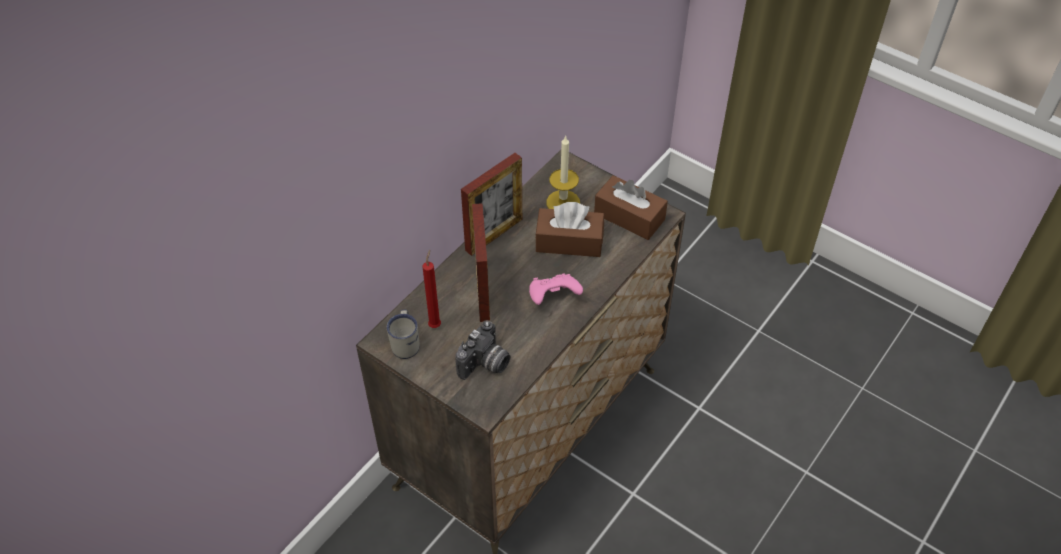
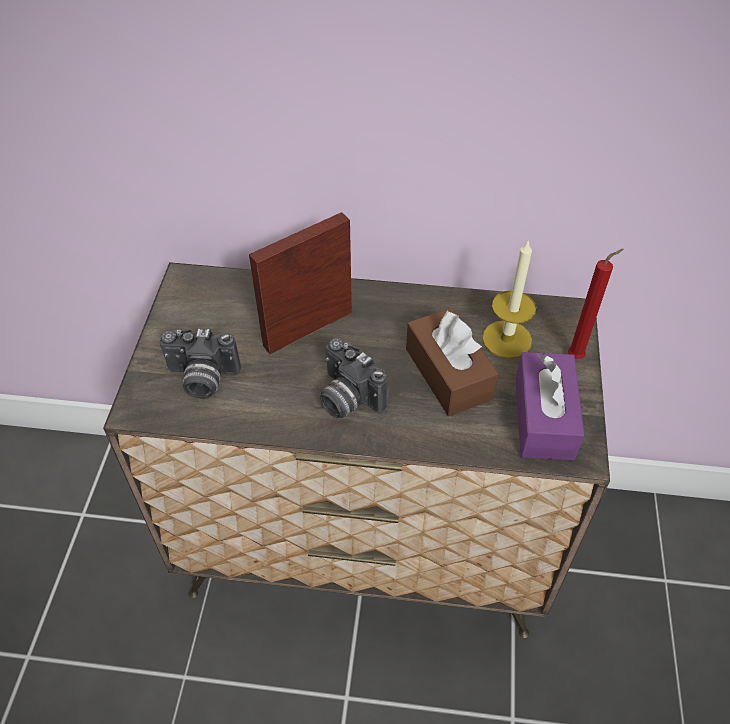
camera: 60 degrees right, 0 degrees up
white mug [387,310,420,359] -> none
red candle [423,250,441,328] -> red candle moved to [568,249,624,359]
picture frame [461,153,522,256] -> none
pink game controller [529,273,583,305] -> camera [320,338,388,419]
brown tissue box [594,175,668,240] -> purple tissue box [516,352,585,460]

